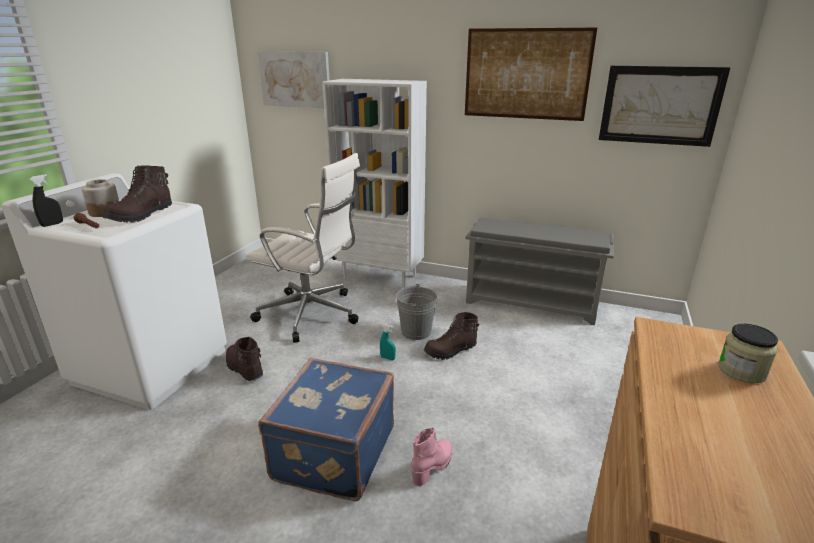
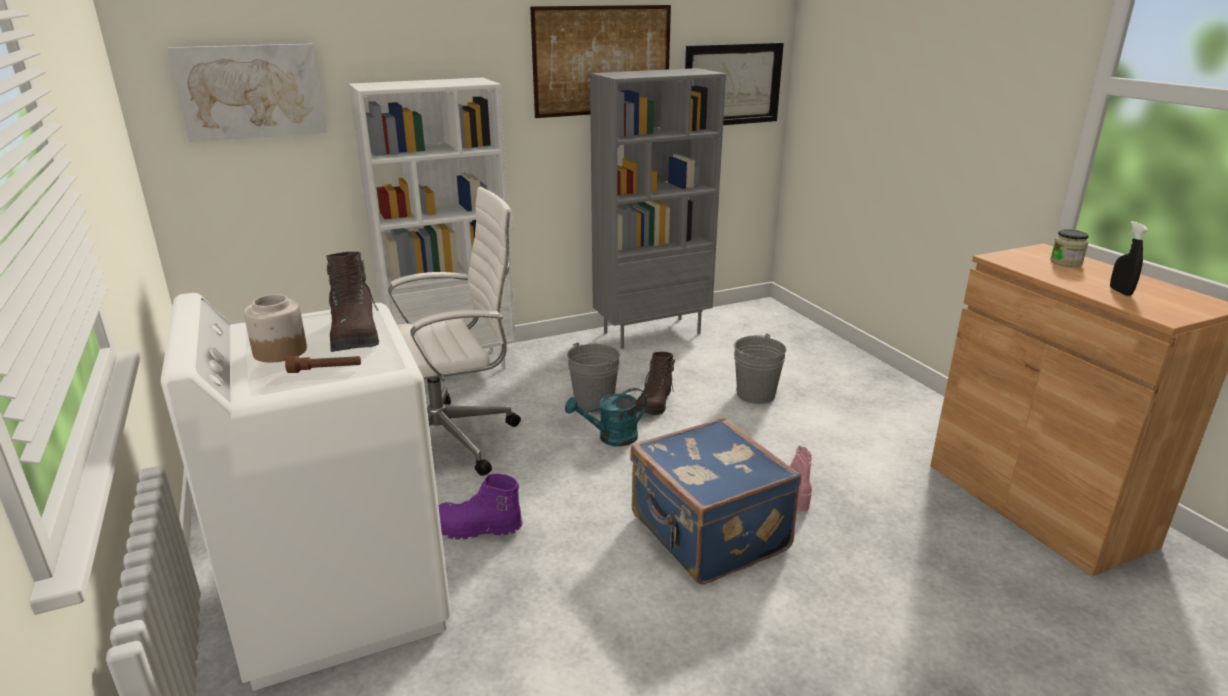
camera: 45 degrees left, 0 degrees up
black spray bottle [29,174,63,227] -> black spray bottle moved to [1110,221,1148,296]
brown boot [226,337,263,381] -> purple boot [438,474,523,540]
turquoise spray bottle [380,324,396,360] -> turquoise watering can [565,388,647,446]
grey shoe rack [465,217,614,325] -> grey bookcase [590,68,726,349]
none -> grey bucket [734,334,786,404]

